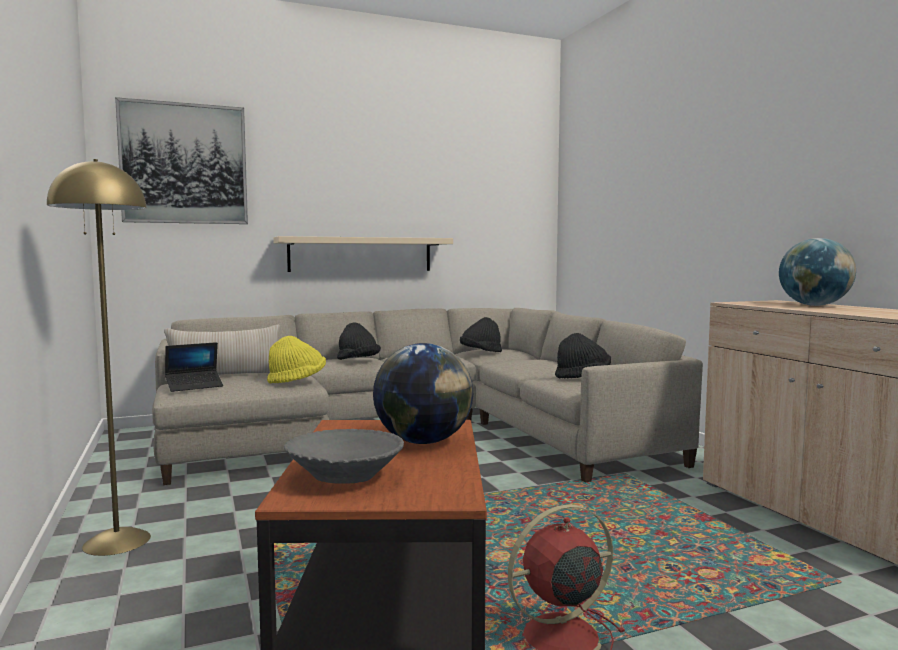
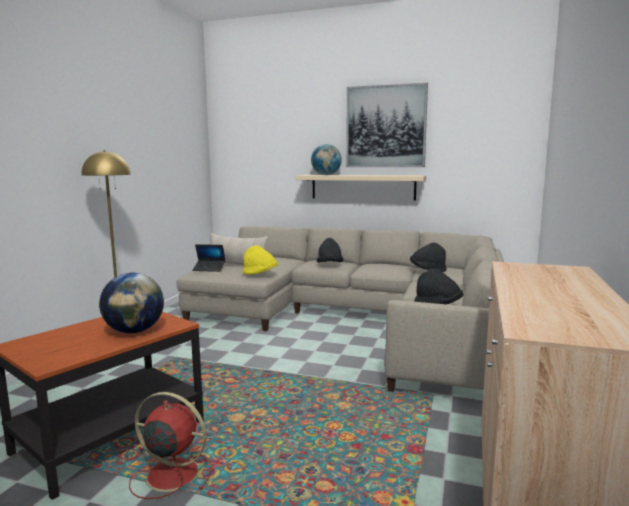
camera: 40 degrees right, 5 degrees up
picture [115,97,248,224] -> picture moved to [346,83,428,167]
grey bowl [284,429,404,484] -> none
globe [779,238,856,306] -> globe moved to [311,144,342,175]

